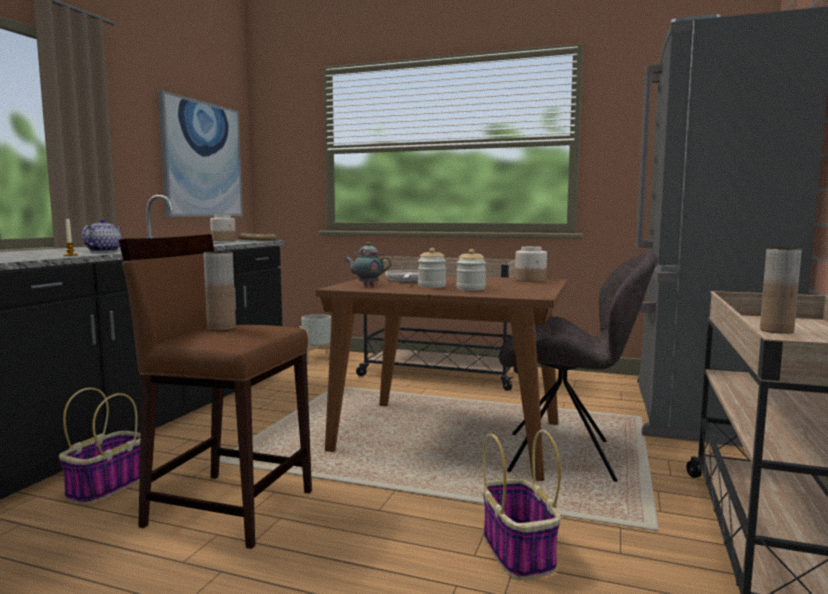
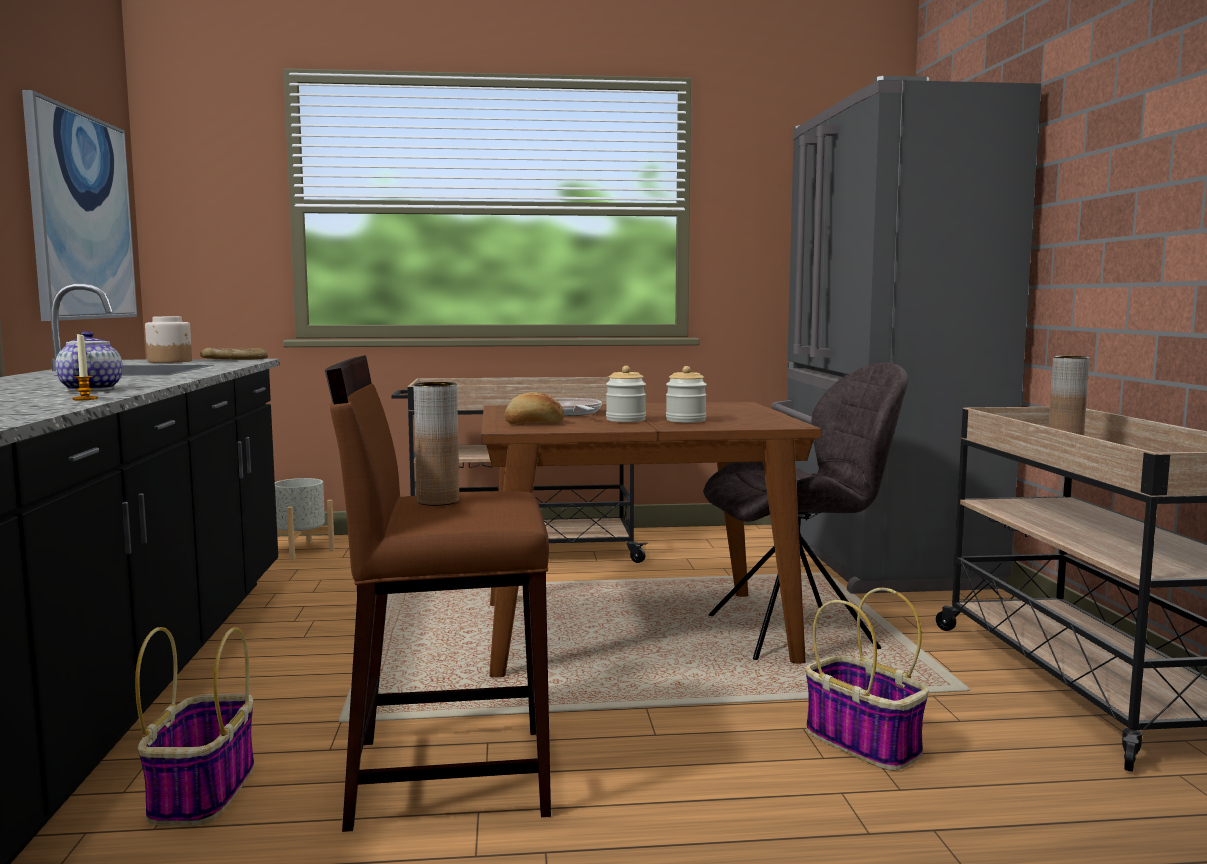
camera: 25 degrees left, 0 degrees up
teapot [345,242,392,286] -> bread [505,392,564,424]
jar [515,246,547,282] -> none

